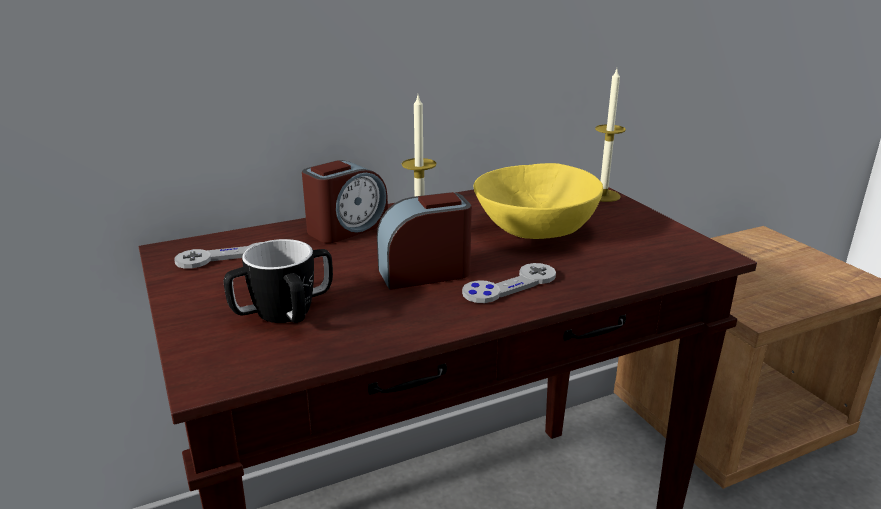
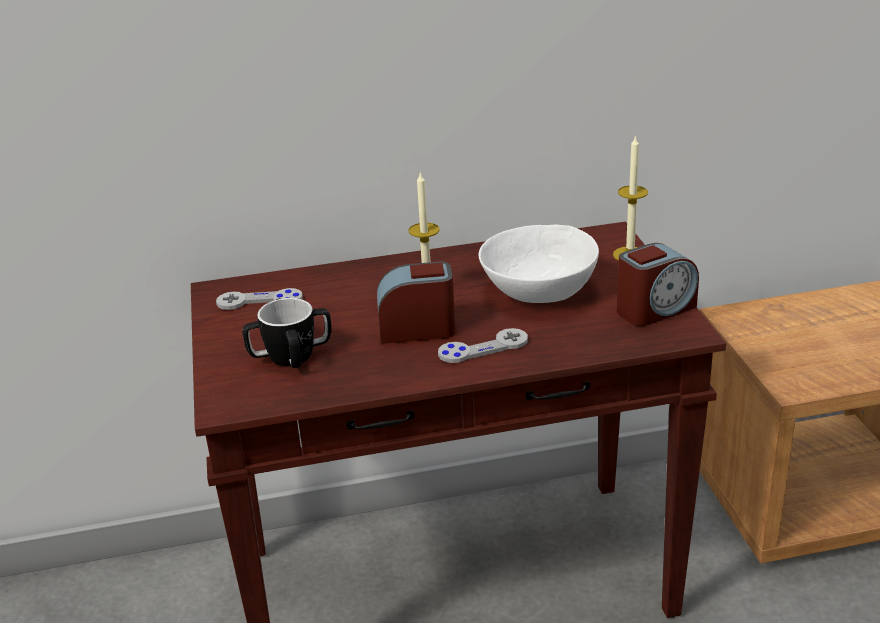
camera: 15 degrees right, 5 degrees up
alarm clock [302,160,388,243] -> alarm clock moved to [617,243,699,326]
yellow bowl [474,163,603,239] -> white bowl [479,225,599,303]

